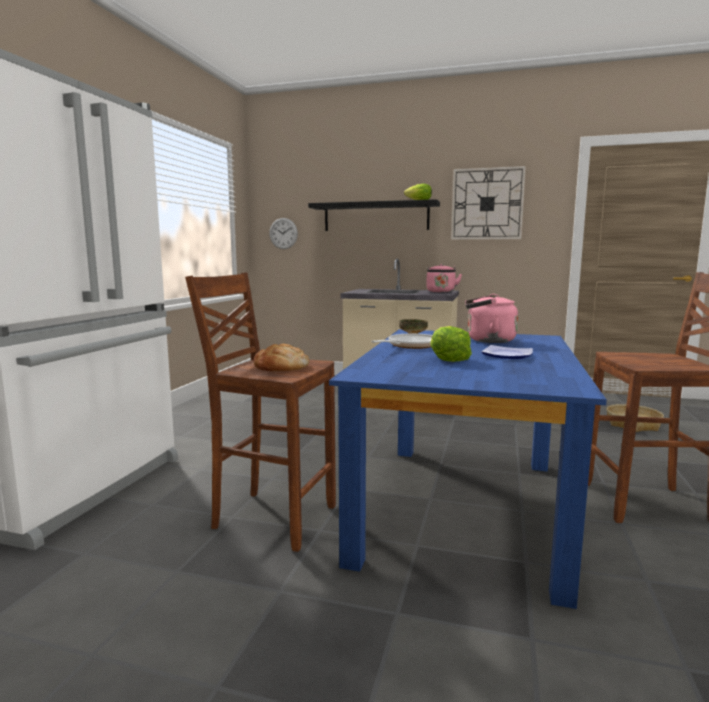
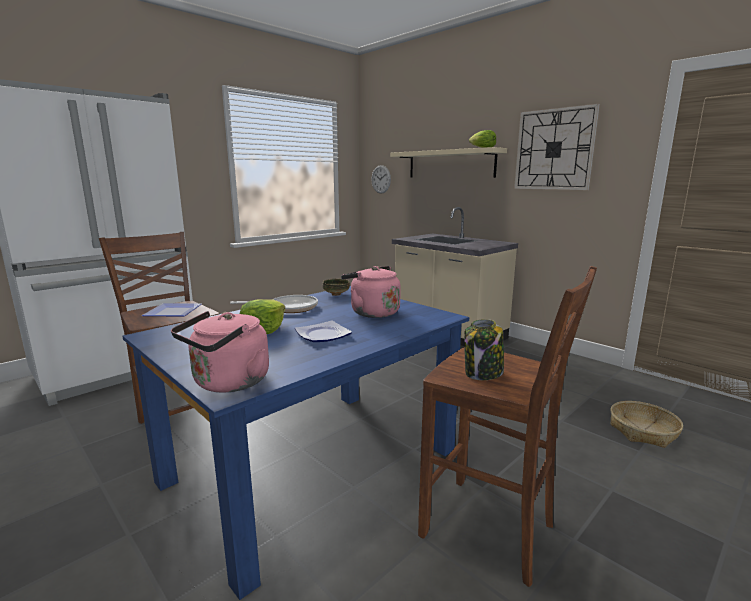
camera: 30 degrees right, 5 degrees up
bread [253,344,310,371] -> plate [142,303,201,316]
black shelf [308,199,440,231] -> beige shelf [390,147,507,178]
pink kettle [426,264,462,292] -> pink kettle moved to [171,311,269,393]
none -> jar [464,319,504,380]

